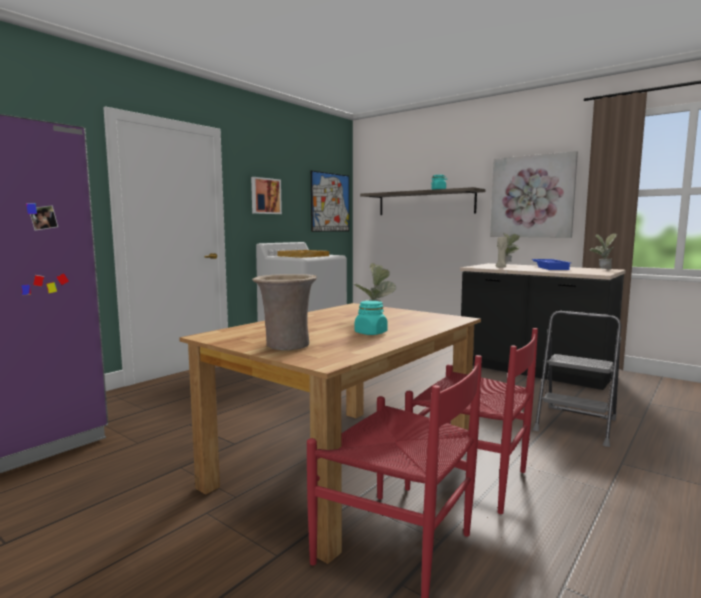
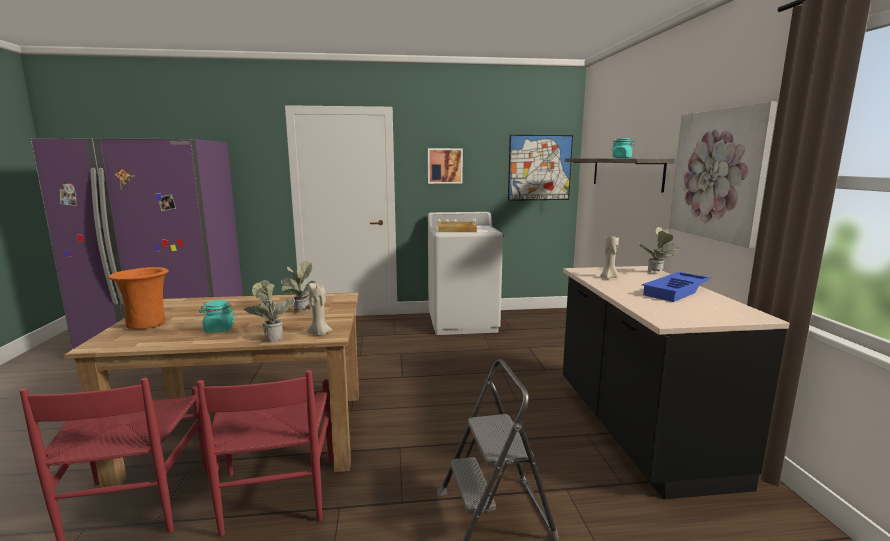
camera: 45 degrees right, 5 degrees up
beige vase [252,274,317,350] -> orange vase [108,267,169,329]
potted plant [589,233,617,270] -> potted plant moved to [244,280,295,342]
none -> beige candle [306,283,333,336]

